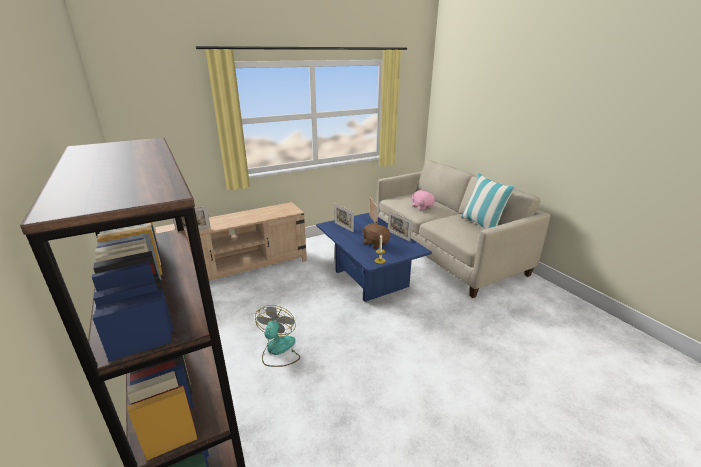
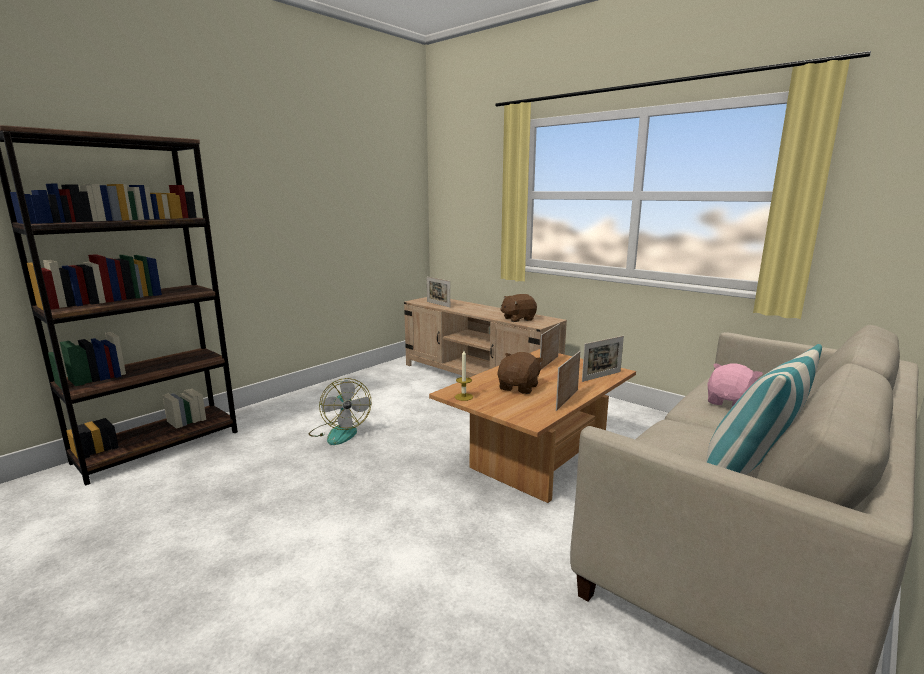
camera: 70 degrees right, 10 degrees down
fan [255,305,300,367] -> fan turned 75 degrees clockwise [309,378,372,445]
blue coffee table [316,212,432,302] -> brown coffee table [429,349,636,503]
none -> brown plush toy [500,294,537,322]

